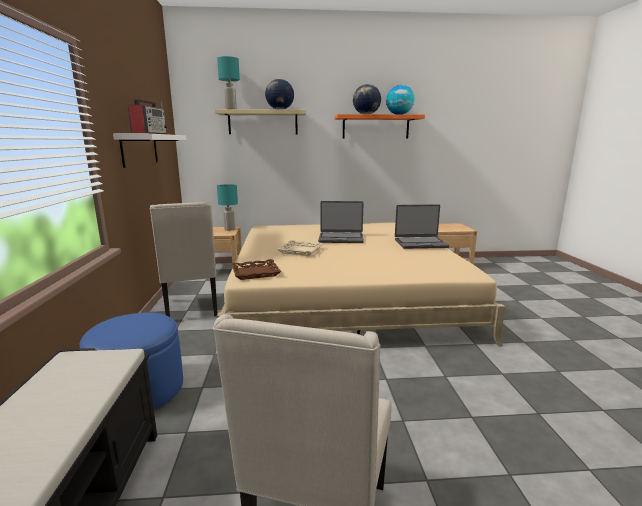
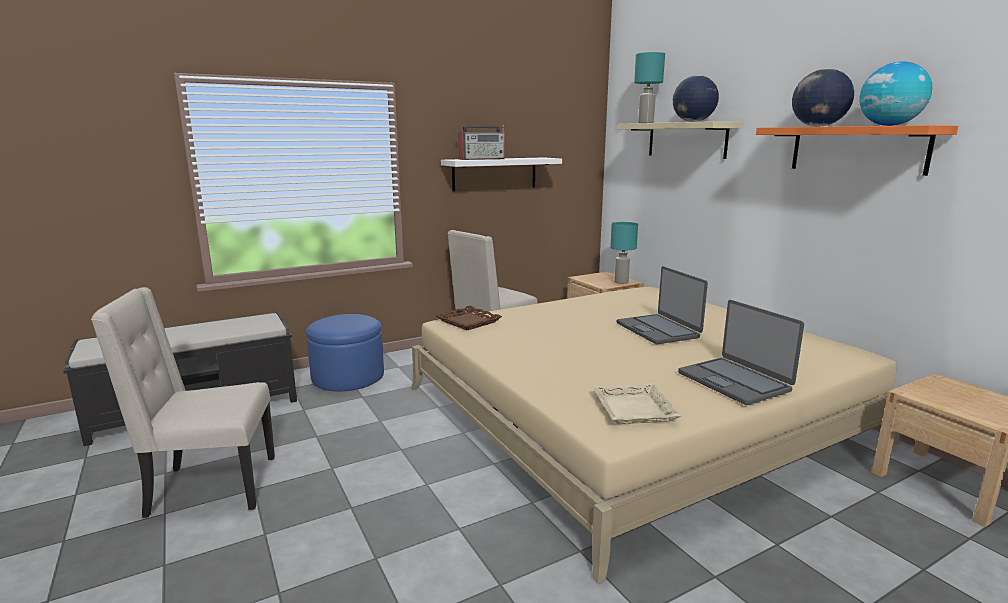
camera: 65 degrees right, 0 degrees up
beige tray [277,240,323,256] -> beige tray moved to [593,383,682,424]

